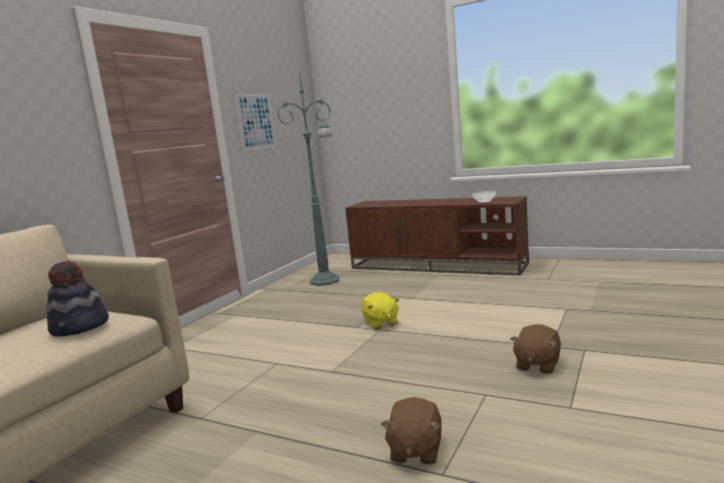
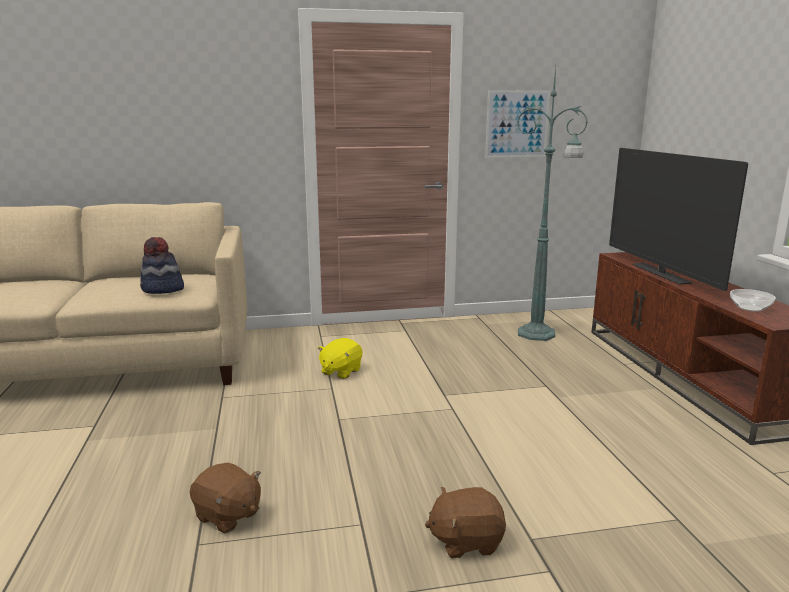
camera: 50 degrees right, 5 degrees up
yellow plush toy [361,292,399,329] -> yellow plush toy moved to [318,338,362,379]
brown plush toy [381,397,442,465] -> brown plush toy turned 120 degrees counterclockwise [190,463,261,534]
none -> television [609,148,748,291]

